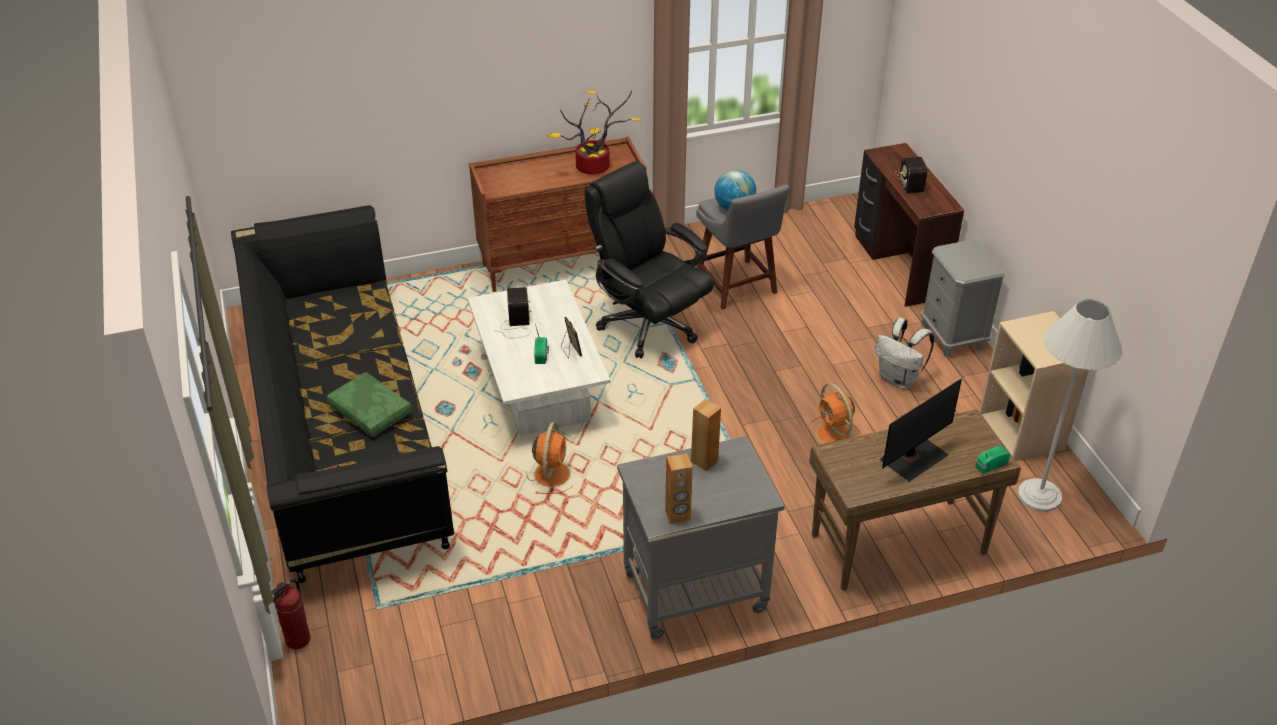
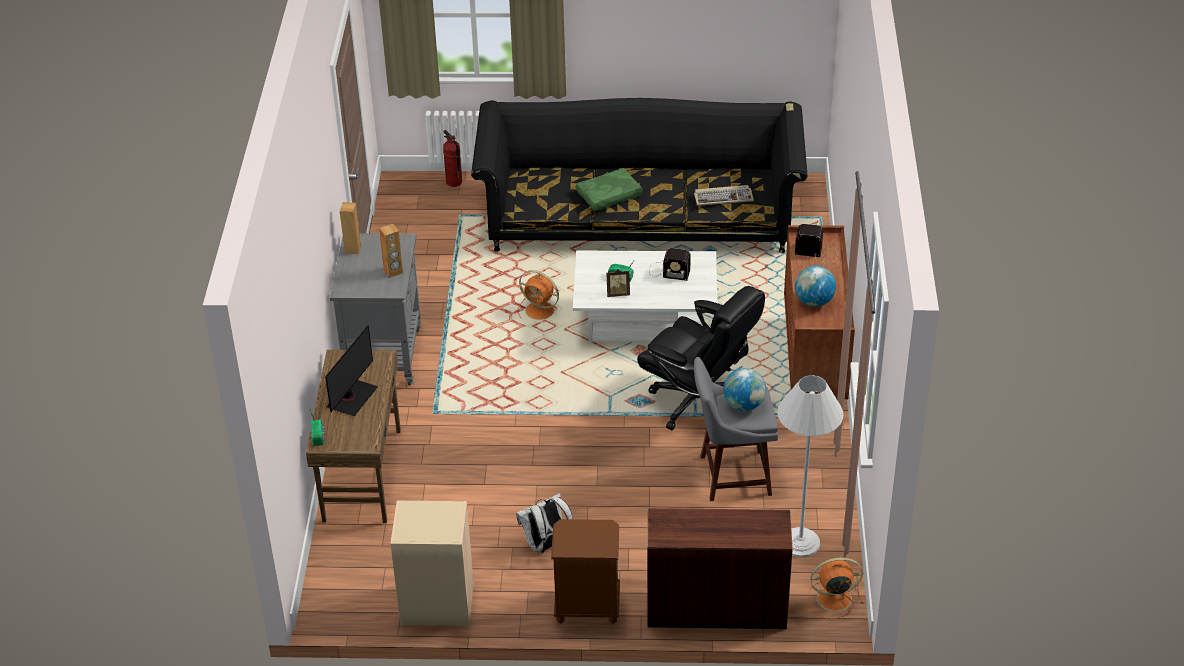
camera: 110 degrees right, 0 degrees up
potted plant [547,91,641,175] -> globe [795,265,836,307]
black office chair [585,161,714,358] -> black office chair turned 60 degrees clockwise [637,286,765,430]
orange fan [807,383,862,446] -> orange fan moved to [808,557,863,619]
monitor [880,379,962,482] -> monitor turned 135 degrees counterclockwise [325,325,378,416]
radio [895,157,927,194] -> radio moved to [795,224,837,267]
grey nightstand [920,239,1005,358] -> brown nightstand [551,519,620,624]
white floor lamp [1017,299,1122,512] -> white floor lamp moved to [777,375,844,558]
none -> keyboard [694,185,754,206]

